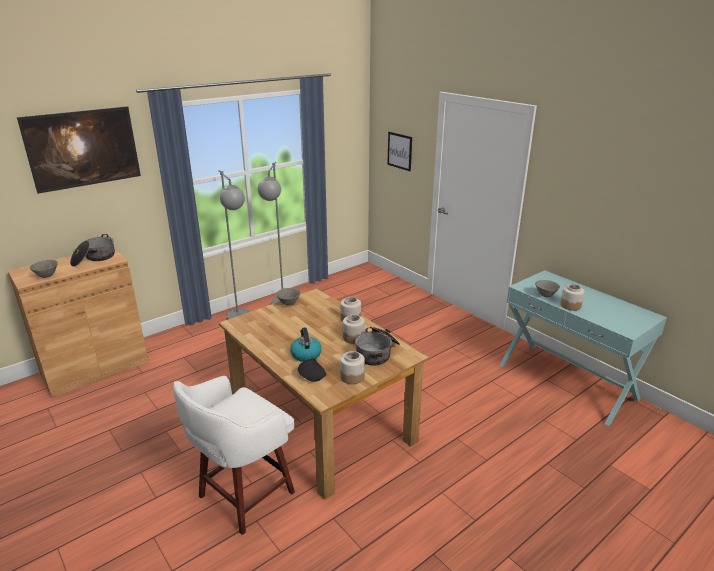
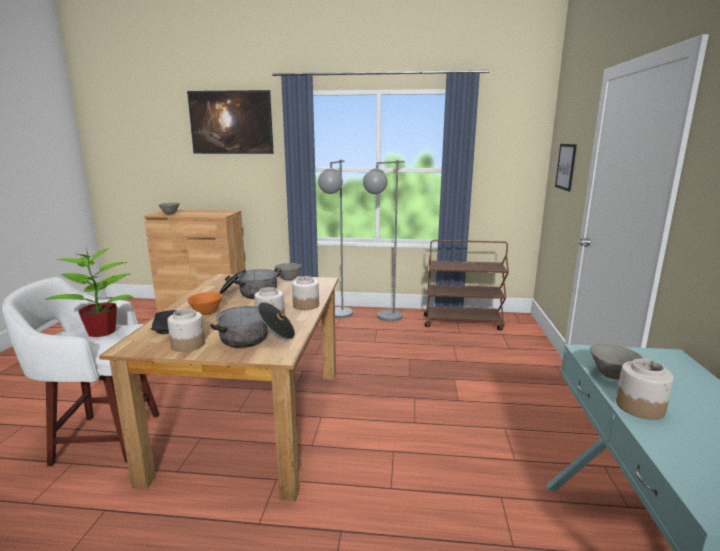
camera: 45 degrees right, 10 degrees down
cooking pot [70,234,115,267] -> cooking pot moved to [219,268,281,299]
kettle [290,327,322,362] -> orange bowl [187,292,223,315]
none -> potted plant [45,245,134,337]
none -> brown cart [424,240,509,330]

